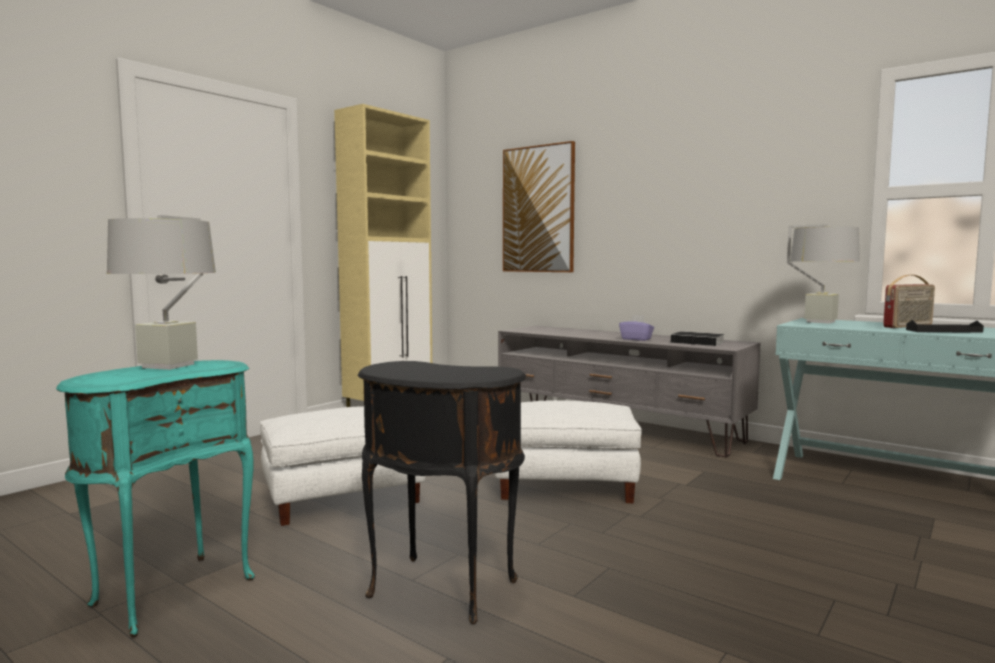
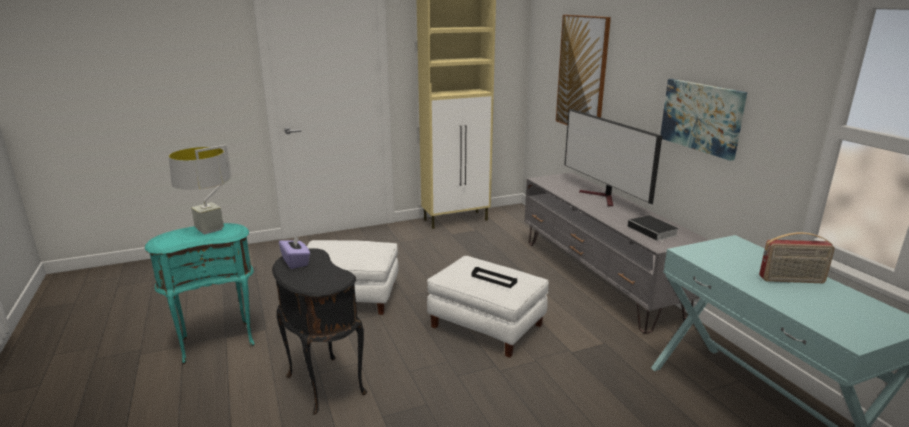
camera: 30 degrees right, 15 degrees up
purple tissue box [619,315,654,341] -> purple tissue box moved to [279,233,310,269]
grey table lamp [787,224,860,324] -> none
black tray [906,320,984,333] -> black tray moved to [472,267,517,288]
none -> television [564,109,662,206]
none -> picture [660,79,747,161]

